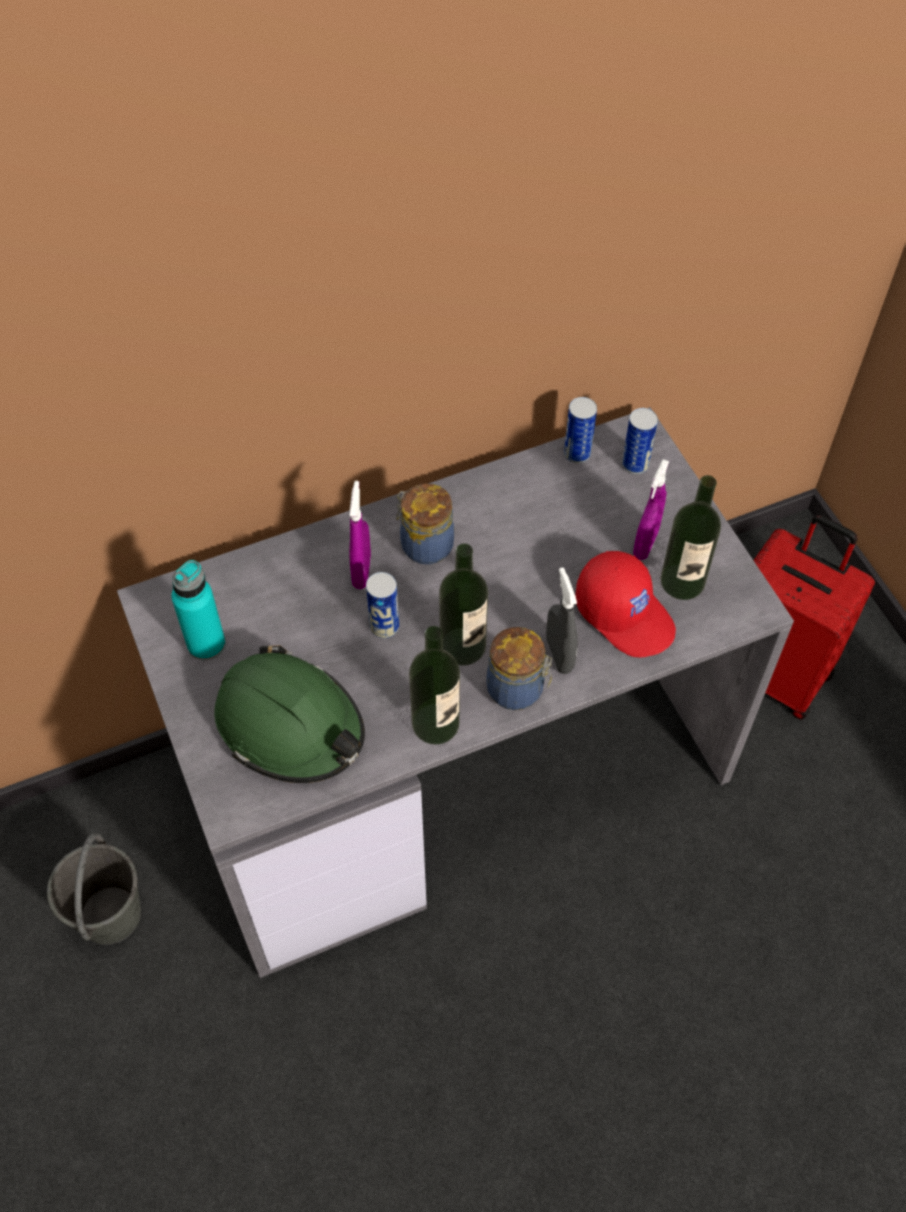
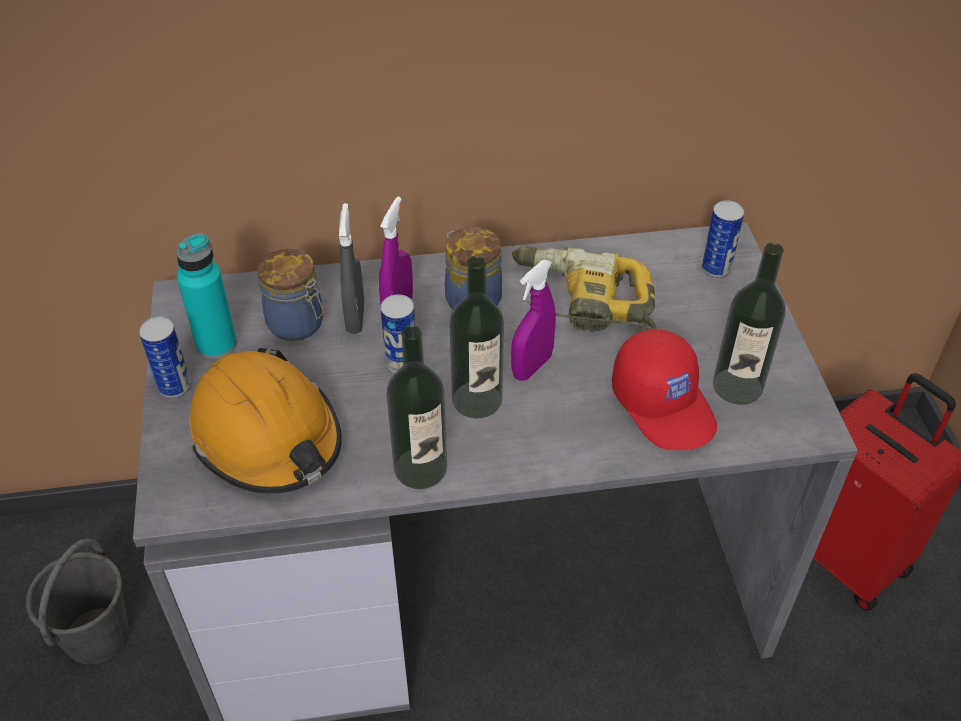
camera: 15 degrees right, 10 degrees down
green hard hat [214,645,365,783] -> orange hard hat [190,348,342,494]
jar [486,627,552,710] -> jar moved to [257,249,324,341]
grey spray bottle [546,567,578,674] -> grey spray bottle moved to [339,203,364,334]
can [564,397,597,464] -> can moved to [139,317,191,398]
purple spray bottle [633,459,669,560] -> purple spray bottle moved to [511,260,556,381]
none -> power drill [512,246,657,331]

